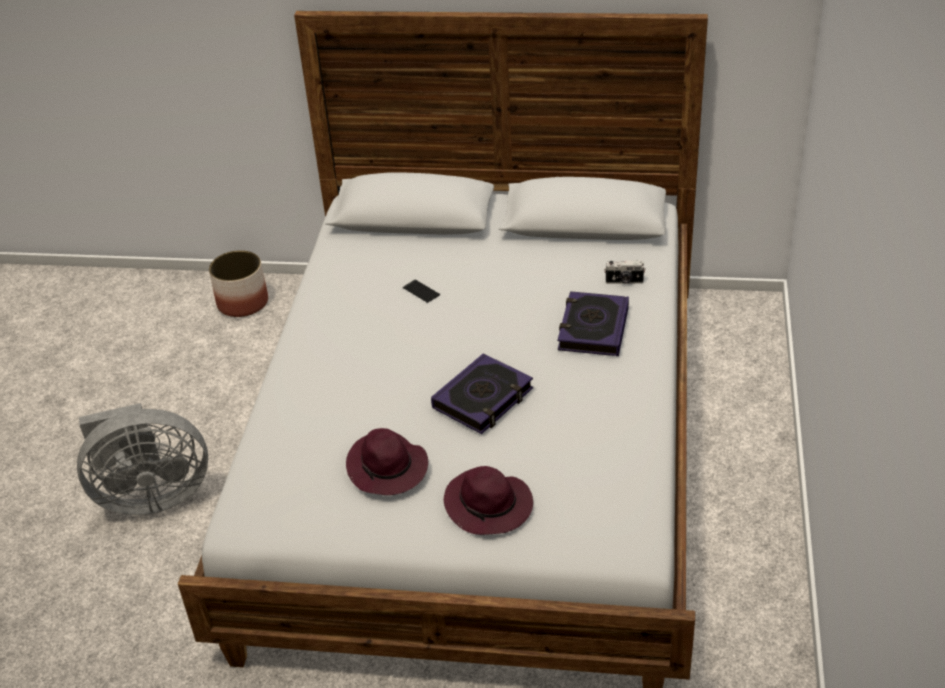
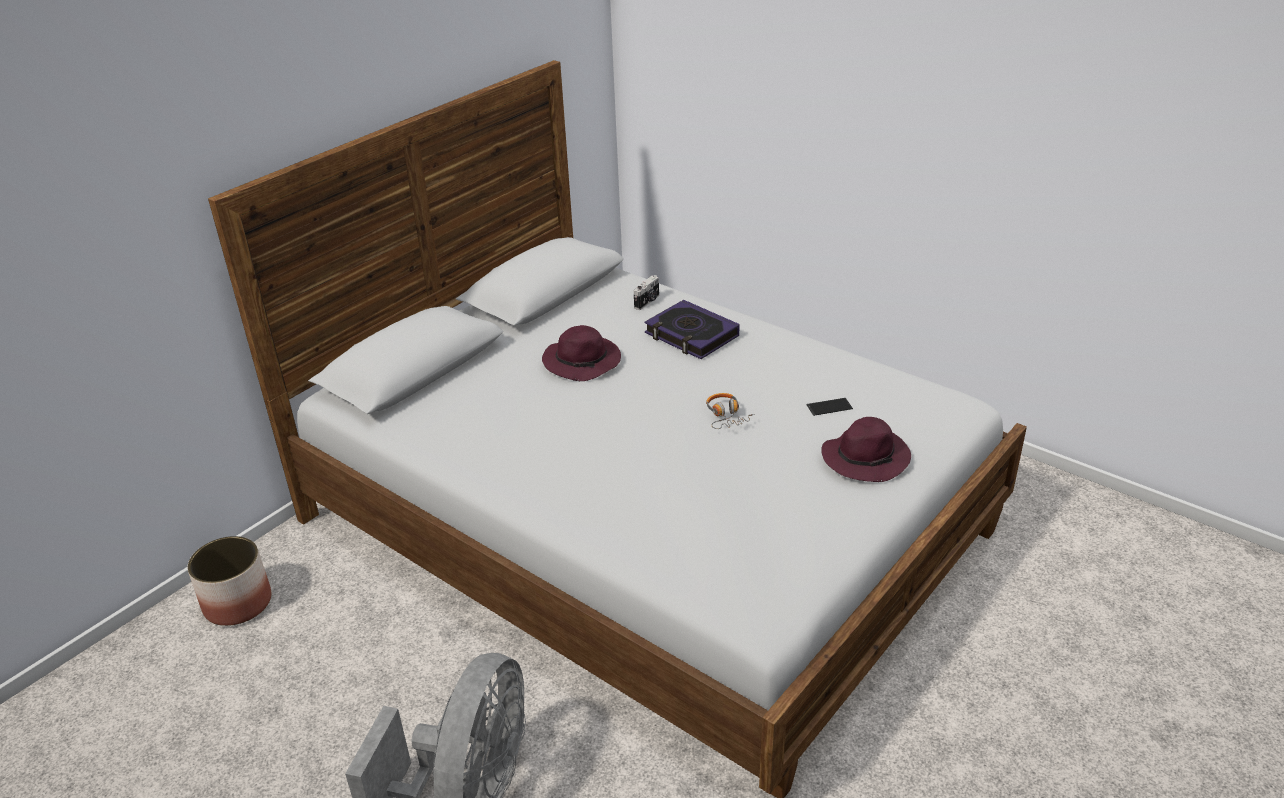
camera: 60 degrees left, 5 degrees down
purple hat [346,428,428,495] -> purple hat moved to [542,325,621,381]
phone [403,279,440,303] -> phone moved to [807,398,853,416]
book [431,353,533,434] -> headphones [706,393,755,429]

